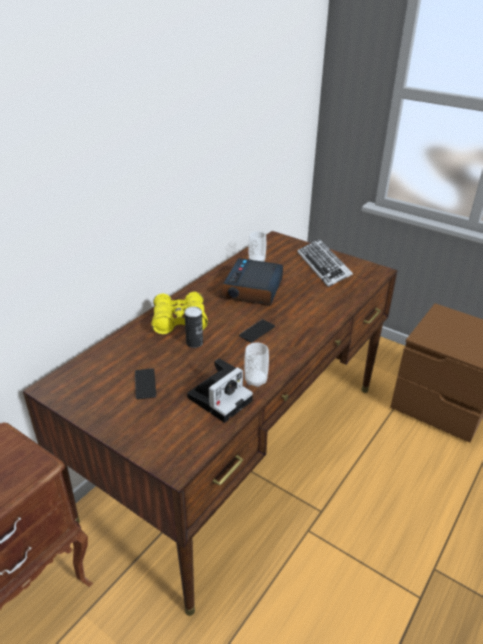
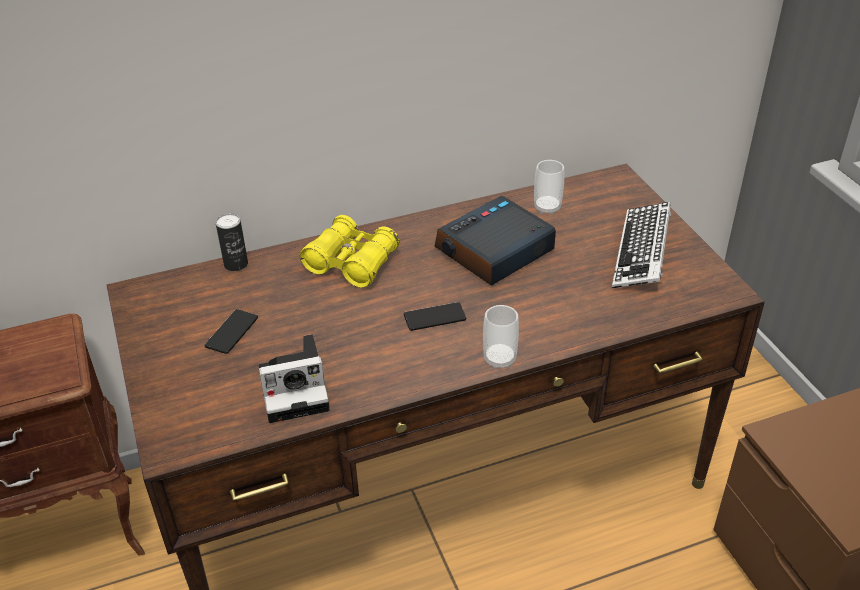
camera: 35 degrees right, 5 degrees up
can [184,307,203,348] -> can moved to [216,213,248,271]
cup [244,343,269,387] -> cup moved to [483,305,519,369]

